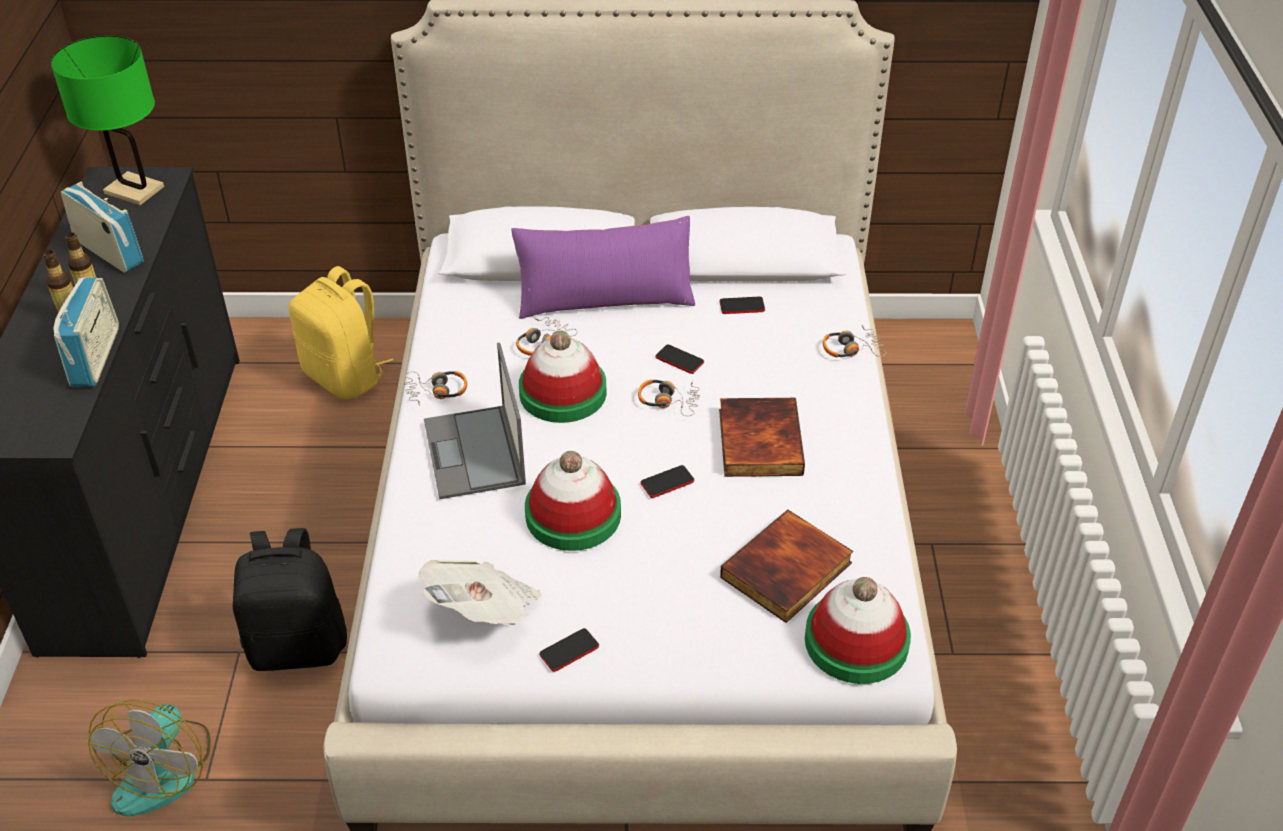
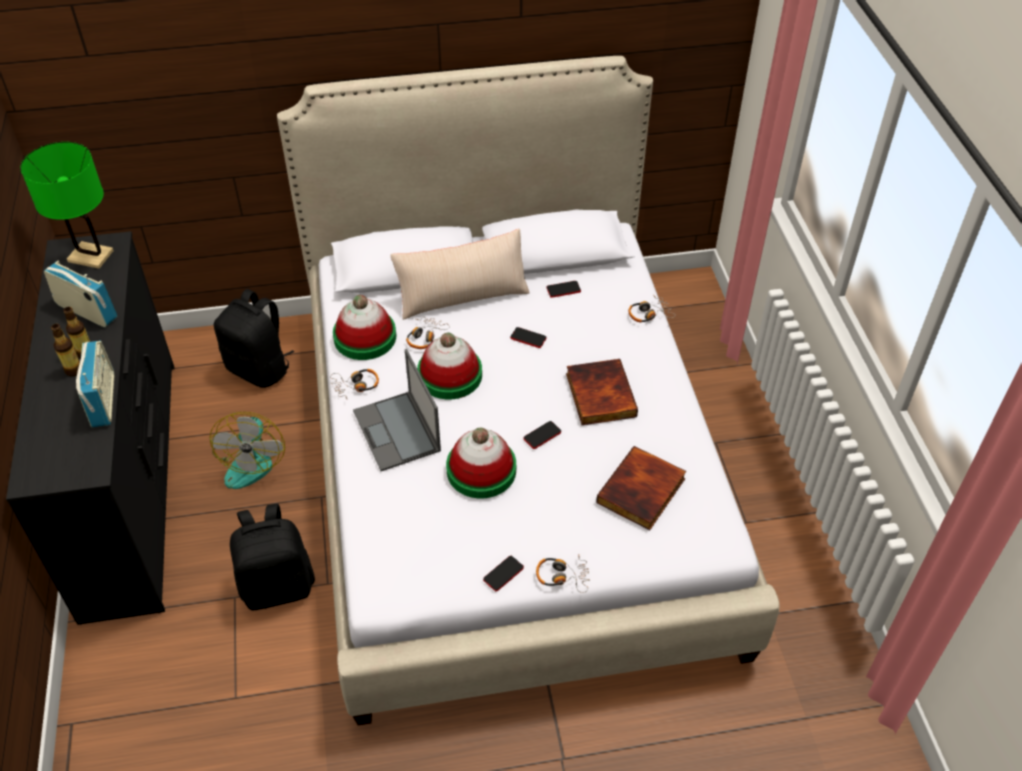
camera: 10 degrees left, 5 degrees up
fan [88,700,211,816] -> fan moved to [209,412,285,489]
yellow backpack [289,266,394,399] -> black backpack [214,289,294,388]
newspaper [418,560,542,626] -> none
purple pillow [511,216,695,319] -> beige pillow [390,229,530,320]
headphones [638,380,700,416] -> headphones moved to [536,556,590,593]
hat [805,577,911,684] -> hat moved to [333,295,396,360]

